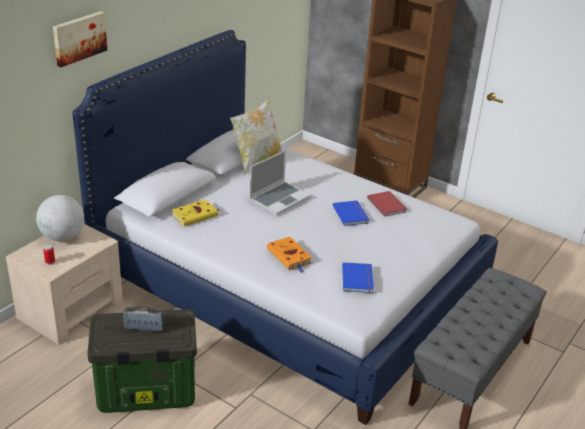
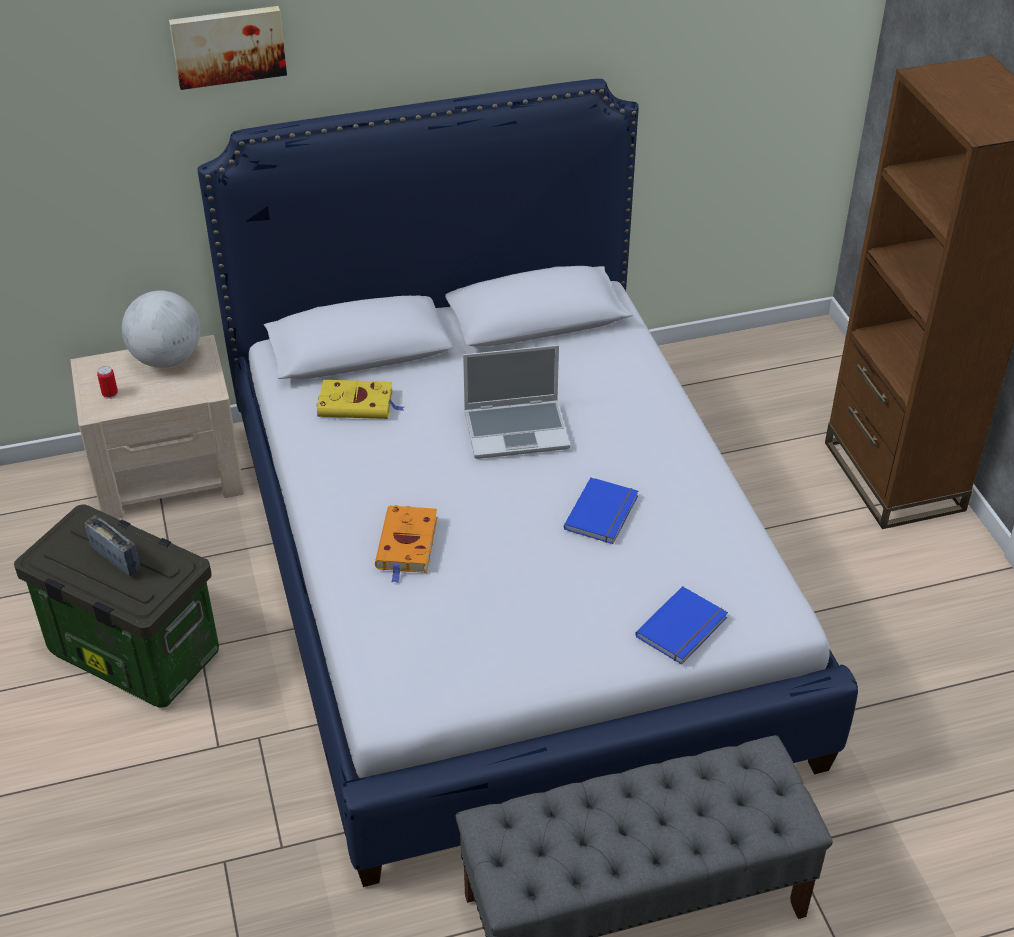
camera: 40 degrees right, 10 degrees up
pillow [230,98,282,174] -> none
blue book [342,262,374,293] -> blue book moved to [635,586,728,665]
red book [367,191,407,217] -> none

